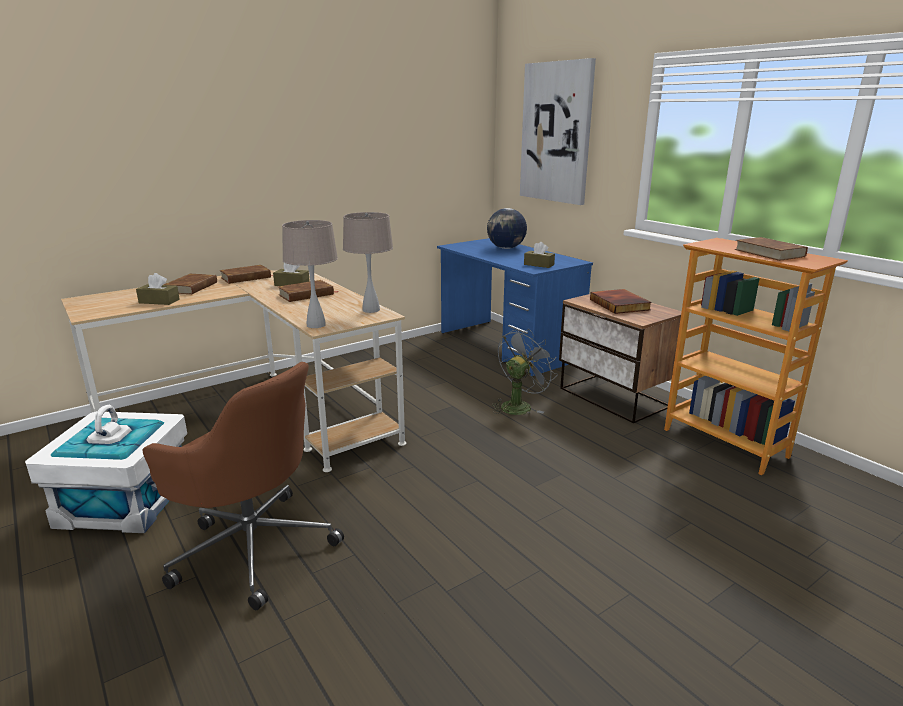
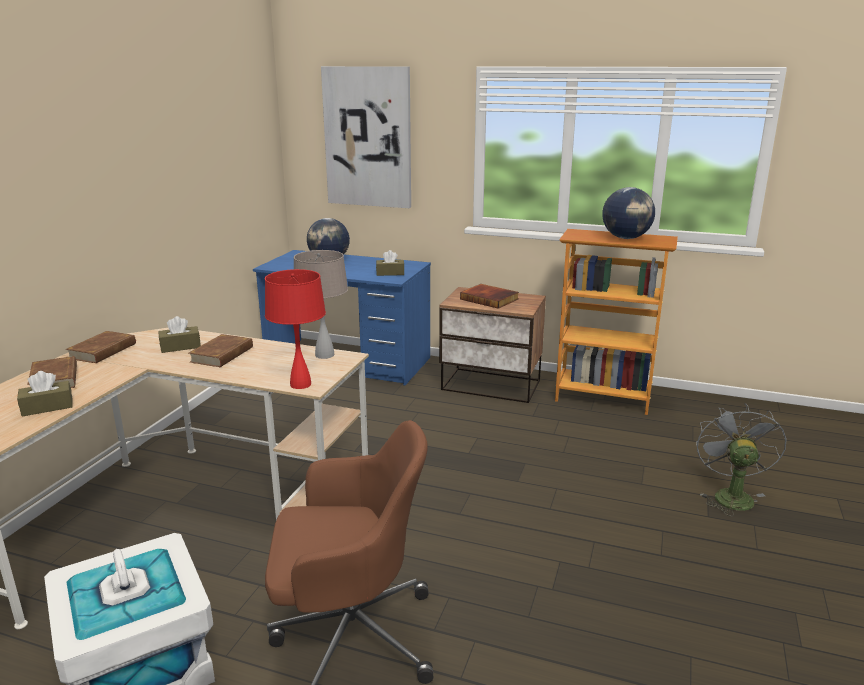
camera: 35 degrees left, 0 degrees up
beige table lamp [282,220,338,328] -> red table lamp [265,269,326,389]
grey fan [492,329,558,415] -> grey fan moved to [696,403,787,516]
brown book [734,237,808,261] -> globe [602,187,655,239]

